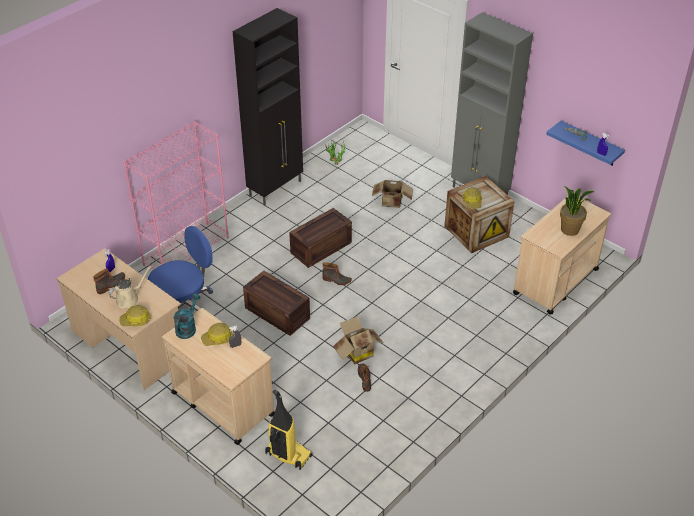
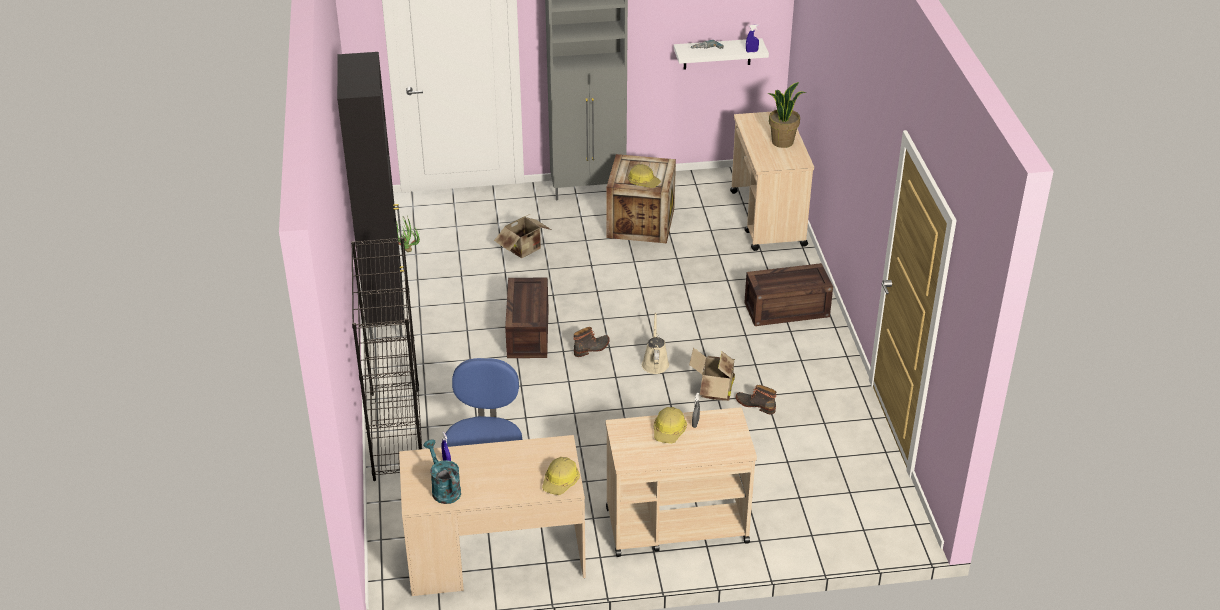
camera: 50 degrees left, 5 degrees down
boot [93,269,125,294] -> none
beige watering can [108,266,152,309] -> beige watering can moved to [642,313,669,374]
pink bookcase [123,121,229,270] -> black bookcase [351,237,422,481]
turquoise watering can [174,294,201,339] -> turquoise watering can moved to [423,440,461,504]
crate [243,271,310,336] -> crate moved to [744,263,833,326]
vacuum cleaner [265,390,313,470] -> none
blue shelf [546,121,625,166] -> white shelf [674,38,769,70]

